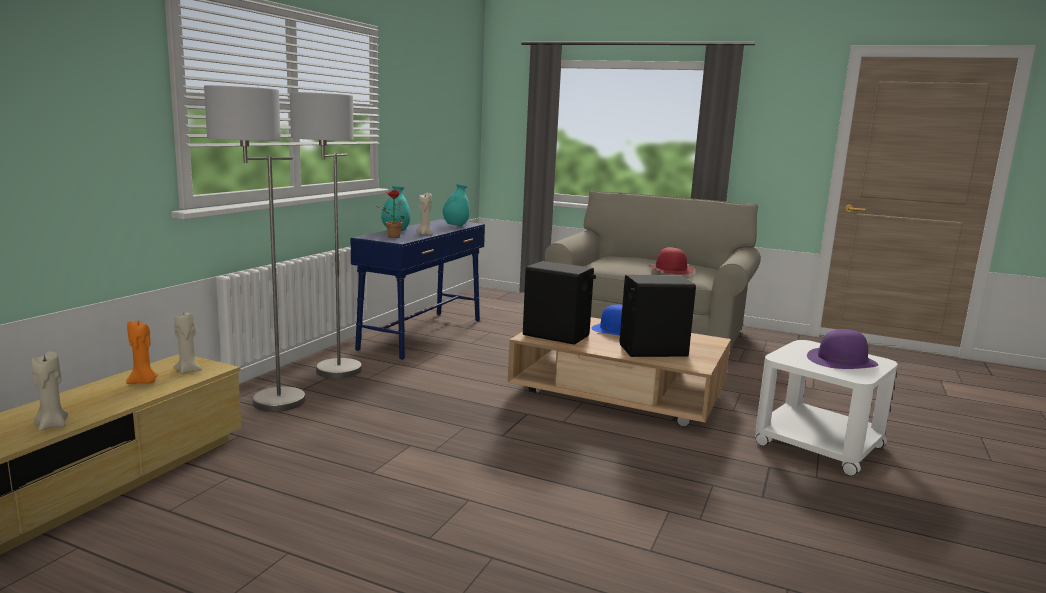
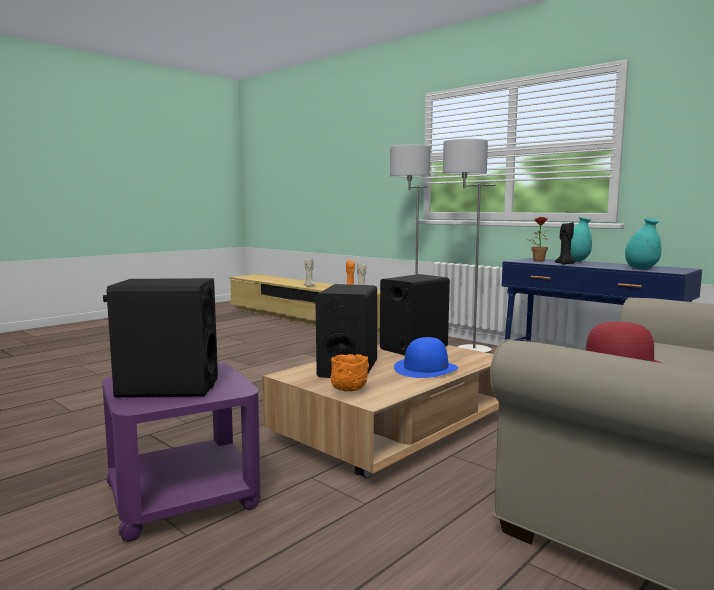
camera: 110 degrees right, 5 degrees down
beige candle [416,193,432,235] -> black candle [554,222,576,265]
white side table [755,340,898,476] -> purple side table [102,363,261,542]
purple hat [807,329,878,369] -> black speaker [103,278,218,398]
none -> orange bowl [331,354,369,392]

